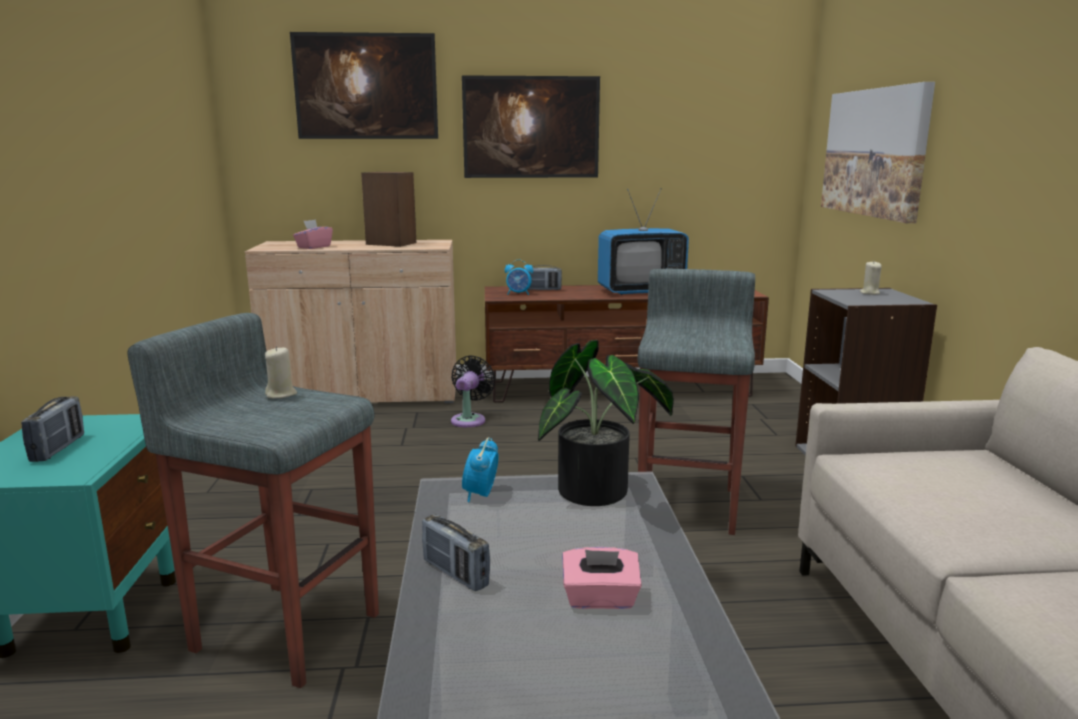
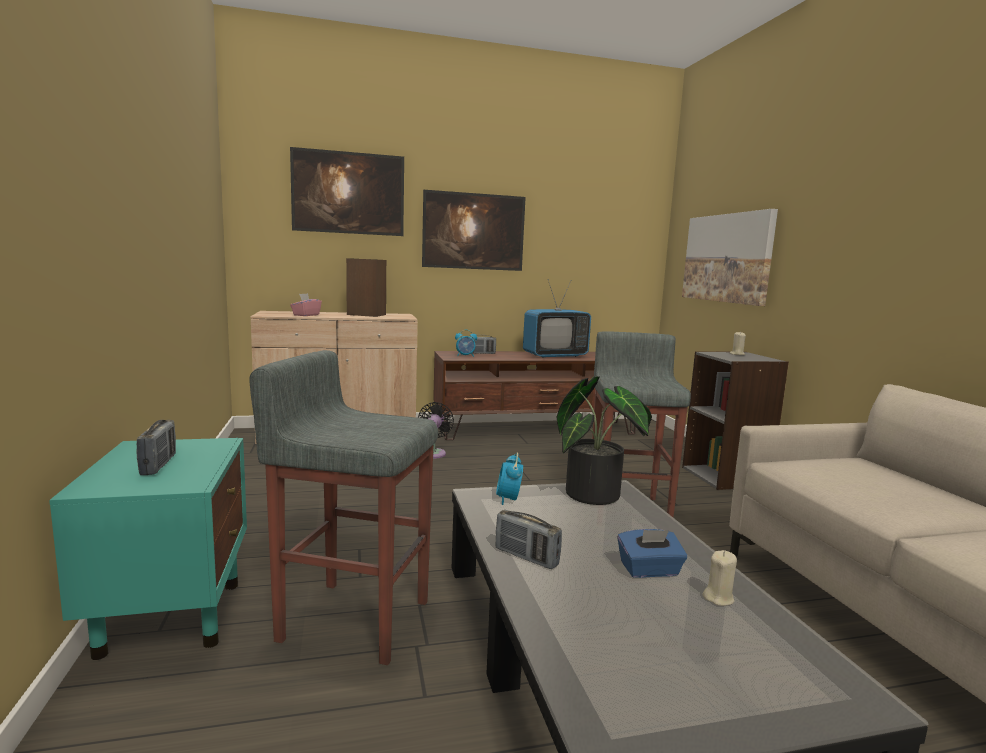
camera: 10 degrees left, 5 degrees down
beige candle [265,346,297,398] -> beige candle moved to [702,550,737,606]
pink tissue box [562,547,642,609] -> blue tissue box [617,529,687,578]

